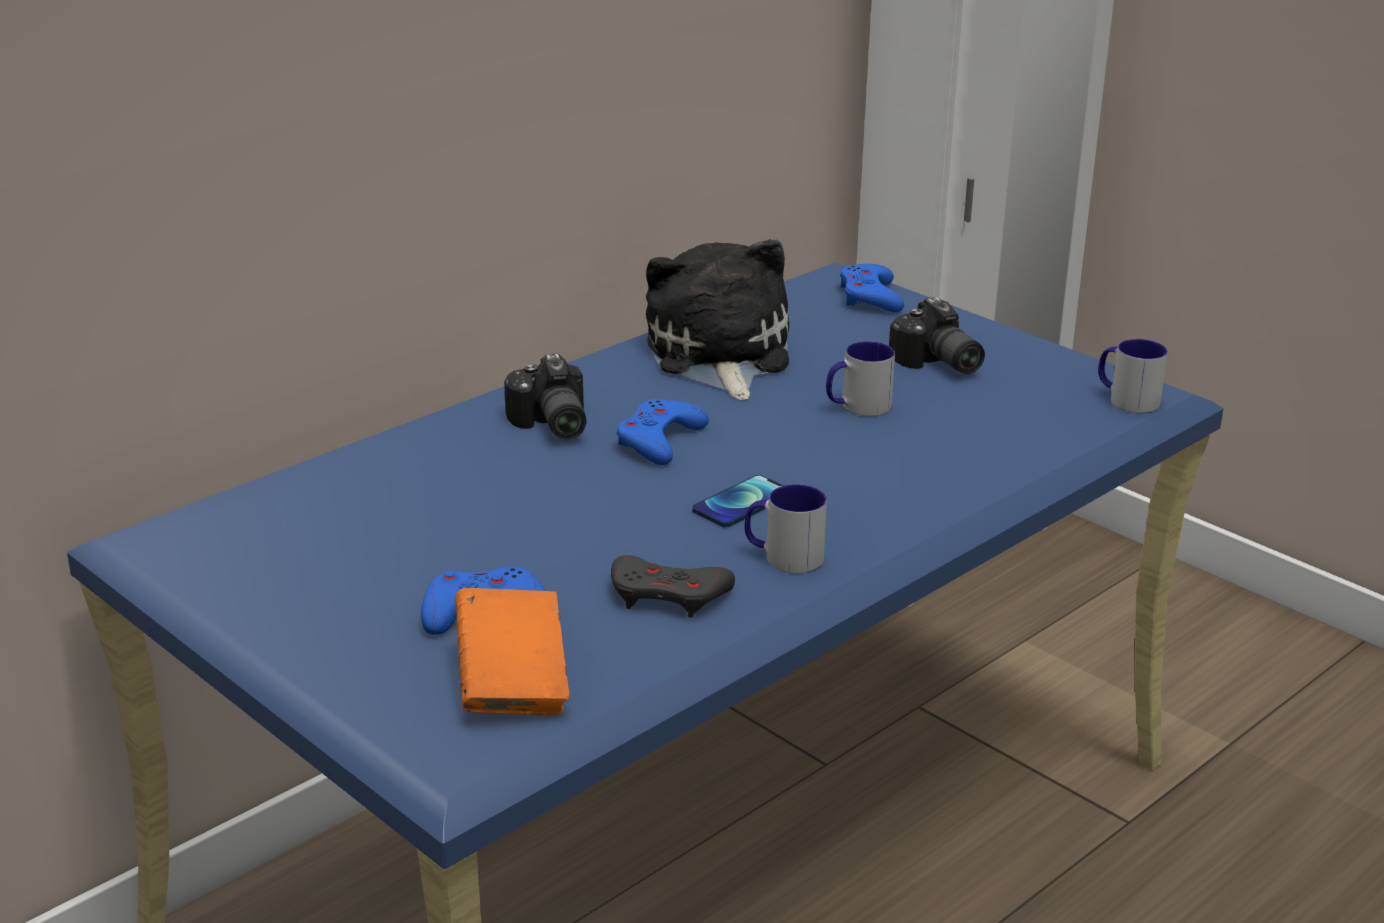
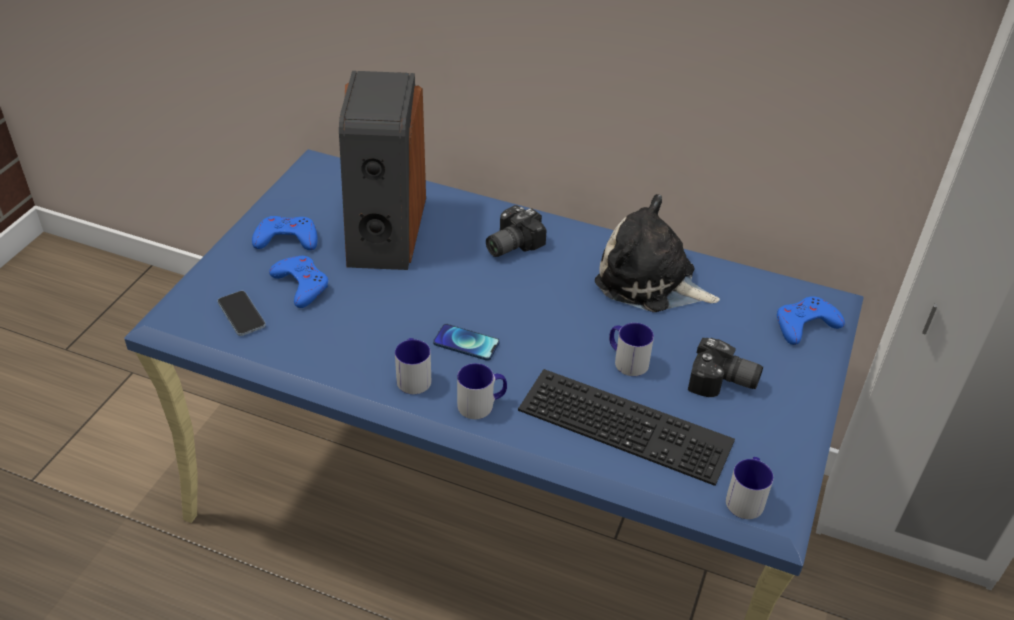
camera: 65 degrees right, 15 degrees up
orange book [455,588,569,715] -> phone [218,291,266,336]
grey game controller [611,555,735,617] -> none
blue game controller [616,399,709,465] -> blue game controller moved to [252,216,318,250]
plush toy [646,239,789,400] -> plush toy turned 120 degrees counterclockwise [595,194,720,312]
camera [889,297,985,374] -> camera turned 105 degrees counterclockwise [688,338,763,397]
none -> speaker [339,71,426,270]
none -> mug [457,363,507,419]
none -> keyboard [518,369,735,486]

